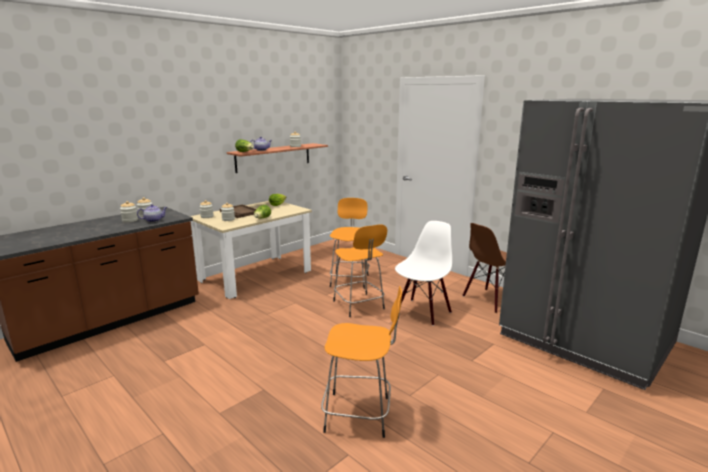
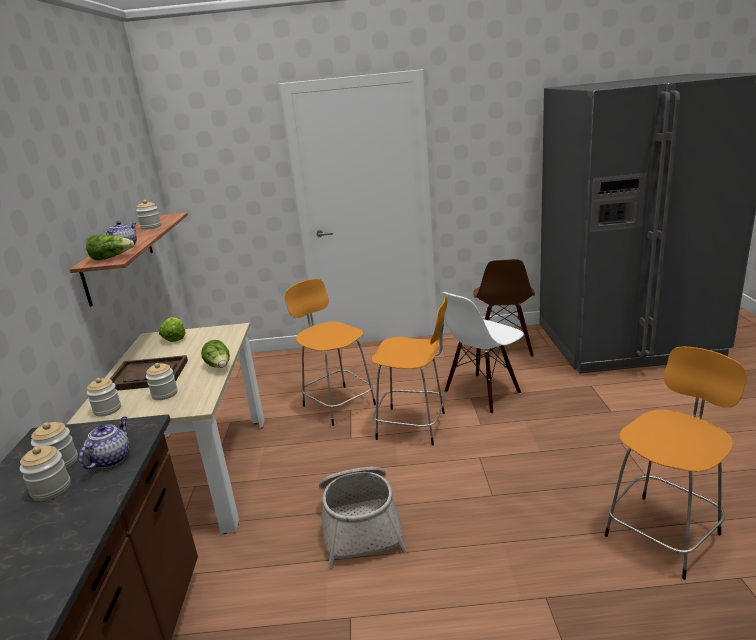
camera: 45 degrees left, 5 degrees up
white chair [395,221,452,326] -> white chair turned 120 degrees counterclockwise [442,292,524,414]
none -> basket [319,467,407,569]

